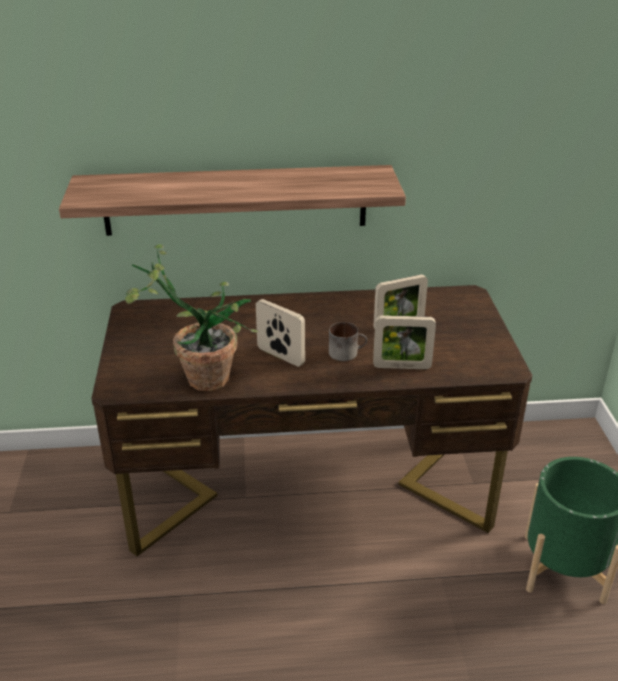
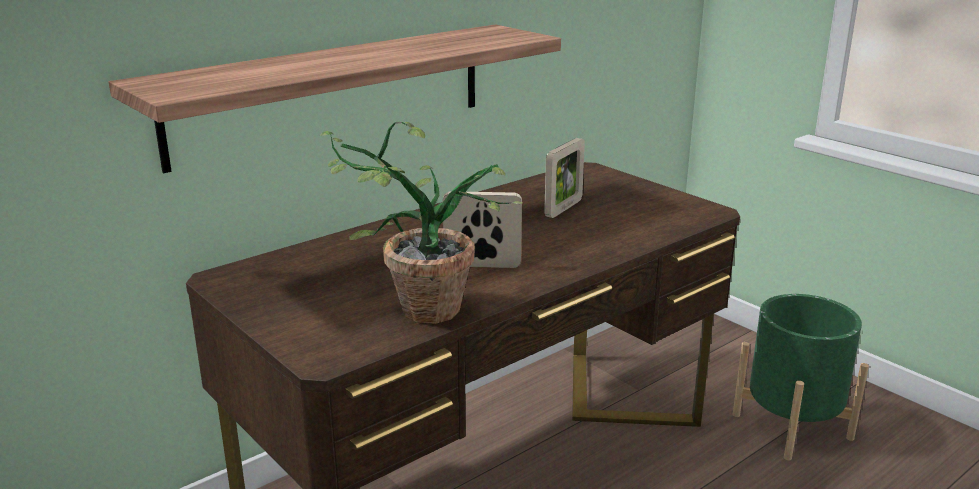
camera: 35 degrees left, 10 degrees down
mug [329,322,367,361] -> none
picture frame [373,315,436,369] -> none

